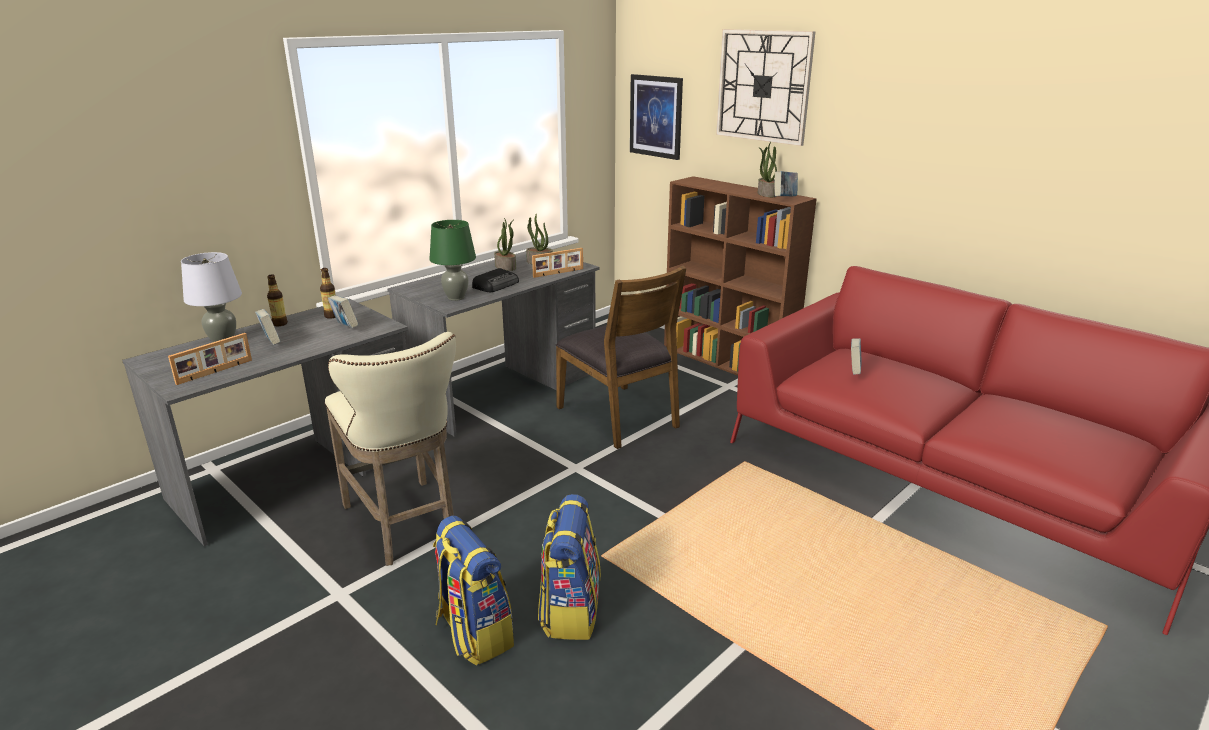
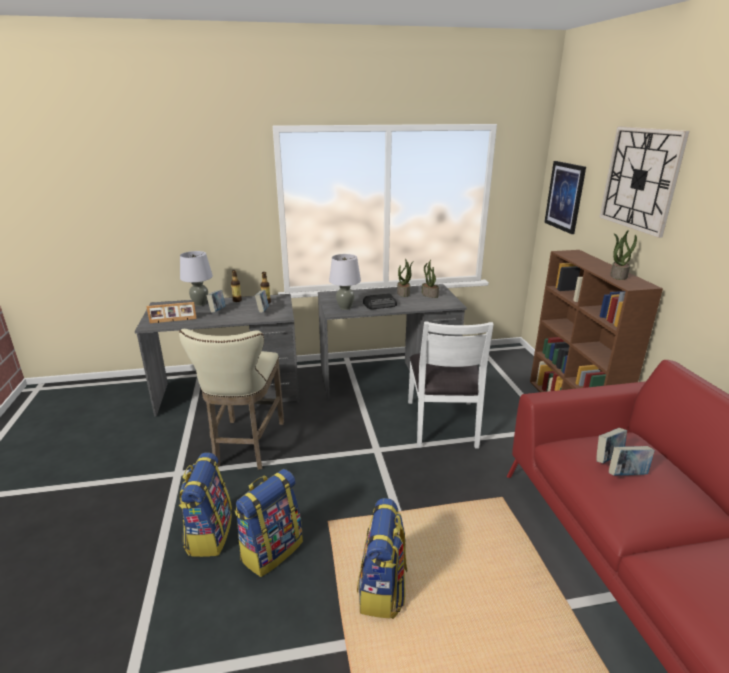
camera: 35 degrees right, 0 degrees up
green table lamp [429,220,476,301] -> grey table lamp [329,254,361,310]
picture frame [532,248,583,278] -> none
brown chair [556,266,686,449] -> white chair [408,321,493,448]
book [775,171,798,196] -> book moved to [609,446,655,476]
none -> backpack [357,498,407,619]

